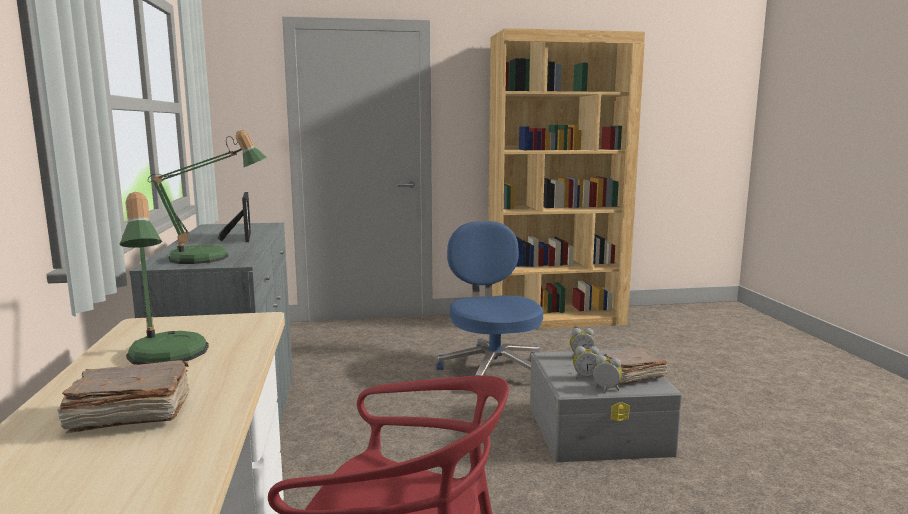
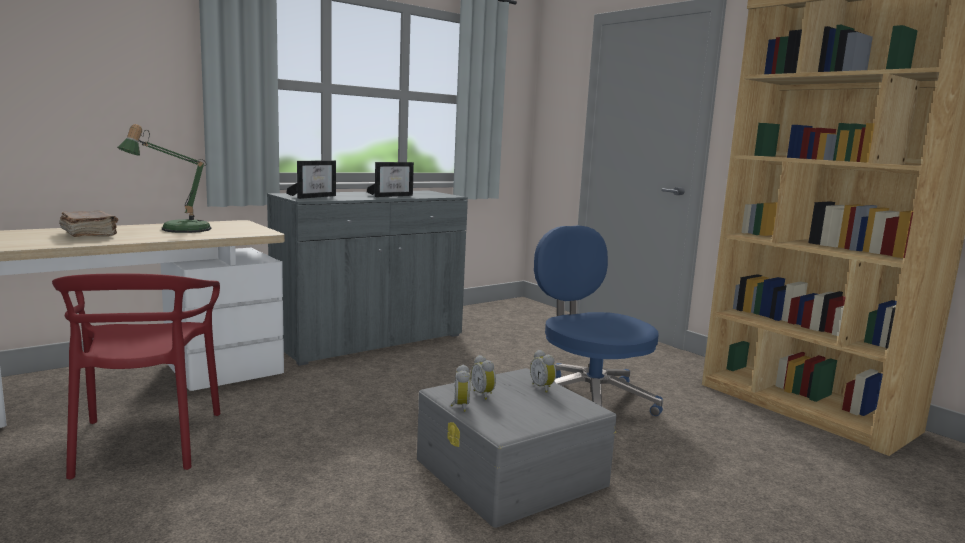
camera: 60 degrees right, 0 degrees up
table lamp [148,130,267,264] -> picture frame [286,160,336,199]
blue office chair [436,221,543,393] -> blue office chair turned 75 degrees counterclockwise [534,225,663,416]
brown book [603,348,668,385] -> none

